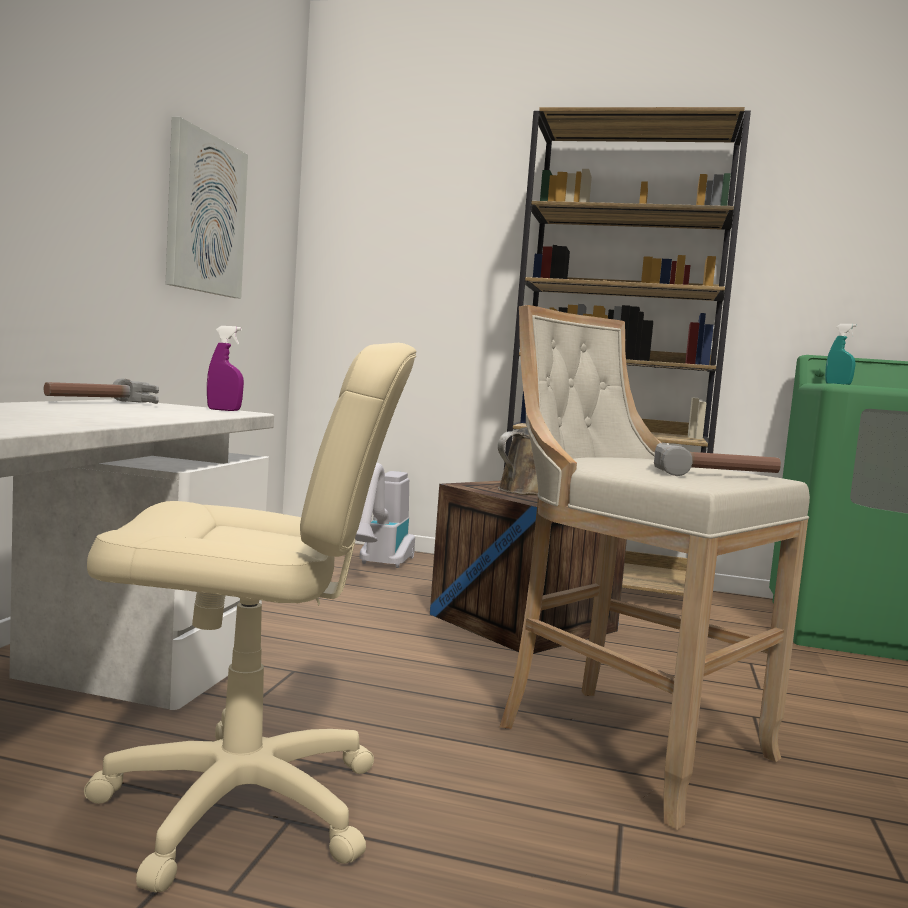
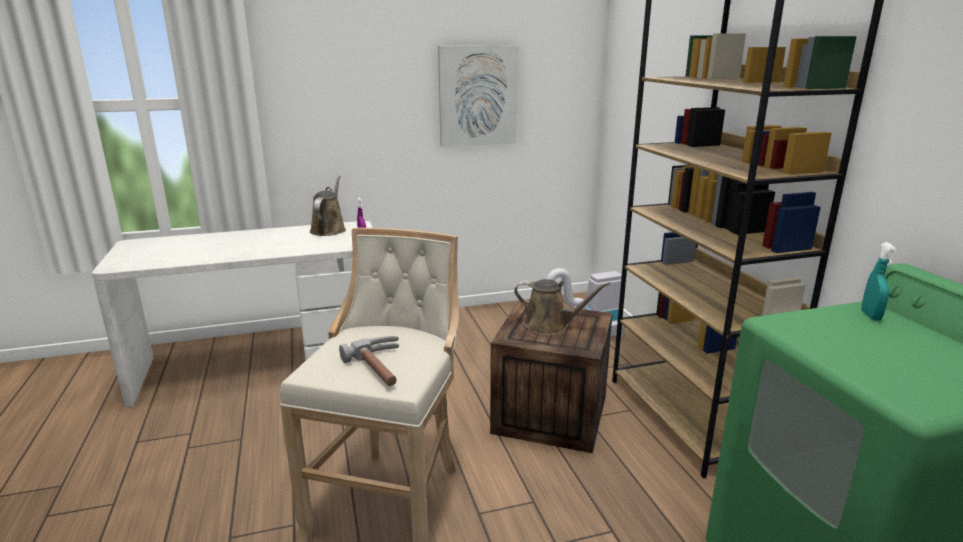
camera: 60 degrees right, 15 degrees up
hammer [44,378,159,404] -> brown watering can [310,176,346,236]
beige office chair [84,343,416,893] -> none

